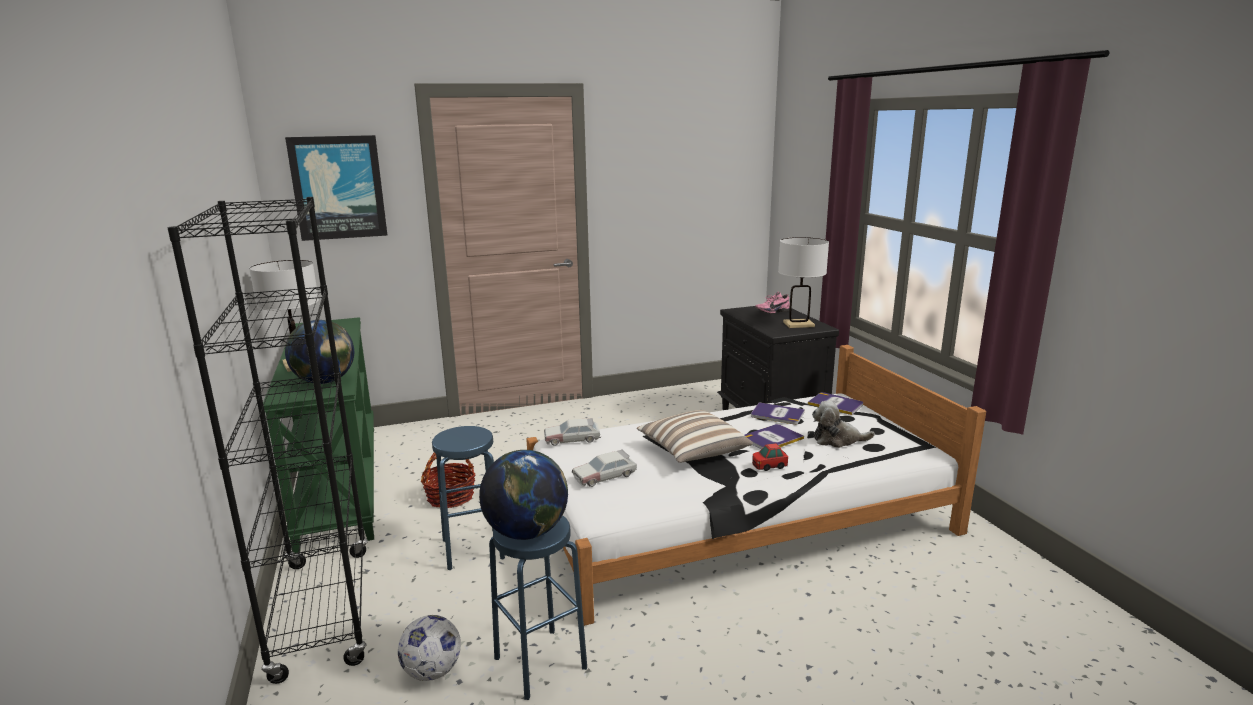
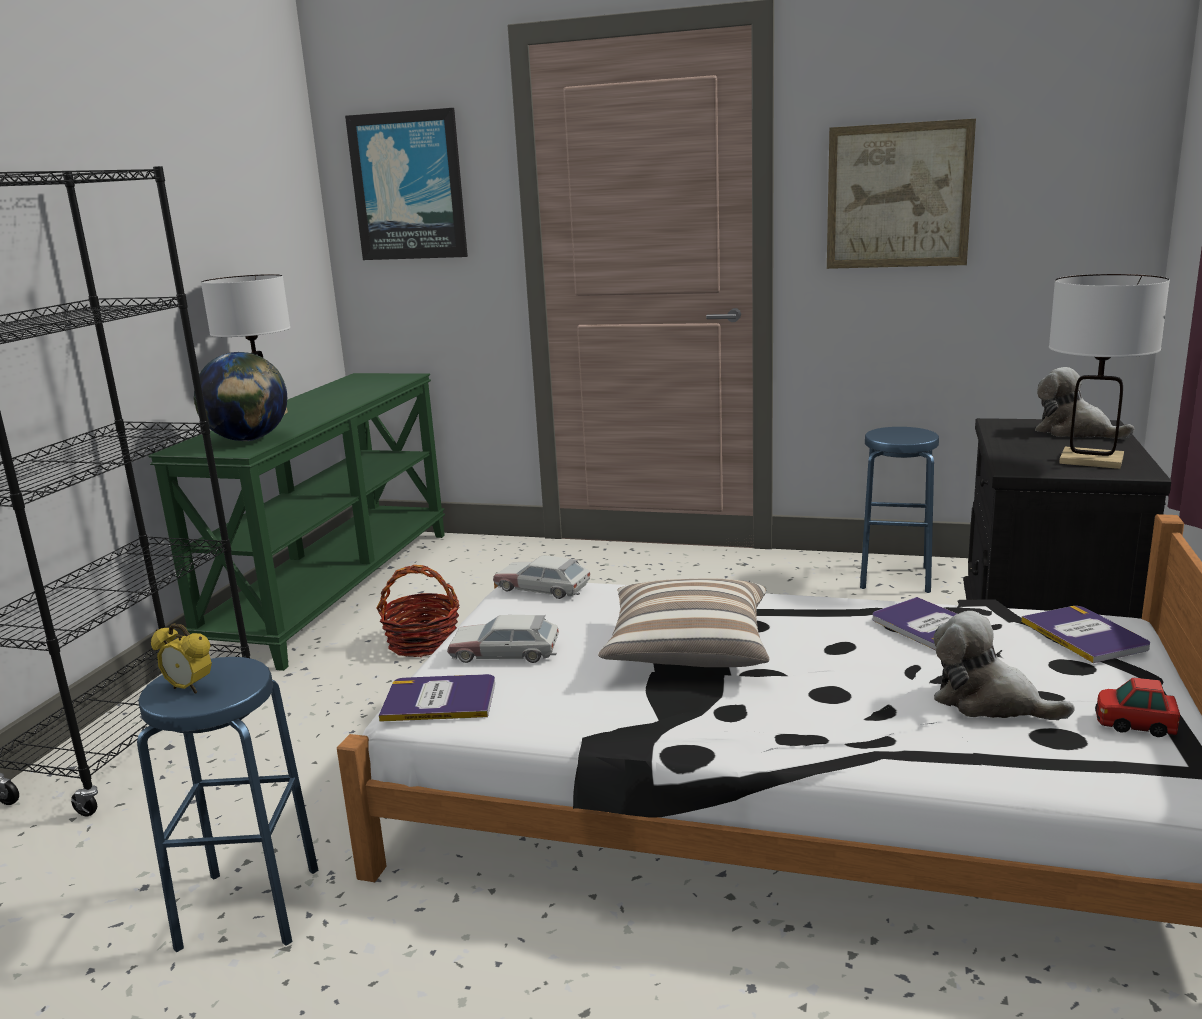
camera: 35 degrees right, 0 degrees up
football [398,615,461,681] -> none
blue stool [432,426,505,570] -> blue stool moved to [860,427,939,593]
globe [479,450,568,540] -> alarm clock [151,624,212,694]
book [745,424,804,449] -> book moved to [379,674,495,722]
toy car [752,443,788,471] -> toy car moved to [1096,678,1180,737]
pink shoe [755,292,790,314] -> plush toy [1035,367,1134,439]
none -> picture [827,119,976,269]

